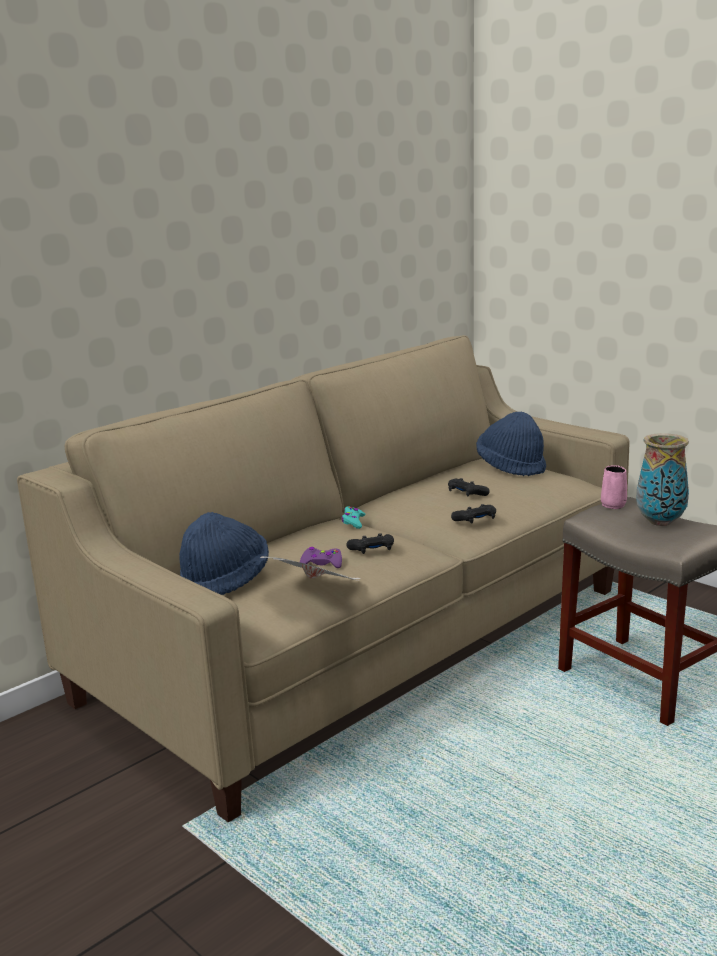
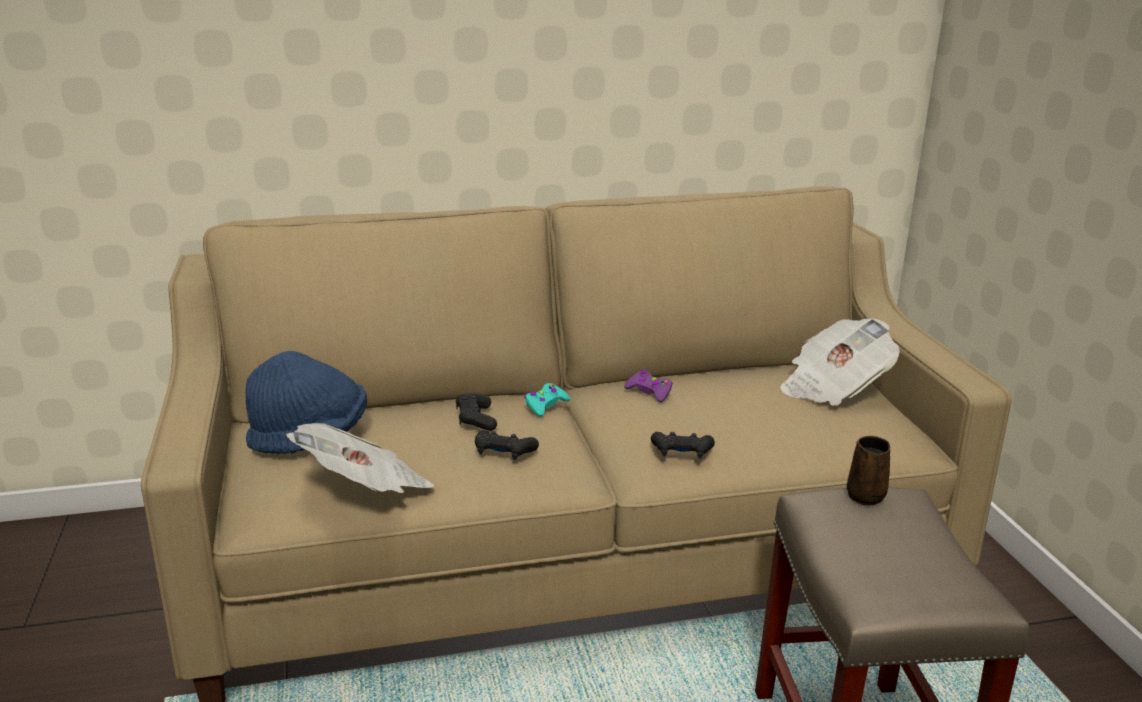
camera: 30 degrees right, 5 degrees up
purple game controller [300,547,342,568] -> purple game controller moved to [624,370,673,402]
black game controller [448,478,490,497] -> black game controller moved to [456,393,497,431]
blue hat [476,412,546,476] -> newspaper [780,318,900,406]
pink mug [601,465,627,509] -> brown mug [847,436,890,506]
vase [636,433,689,526] -> none

